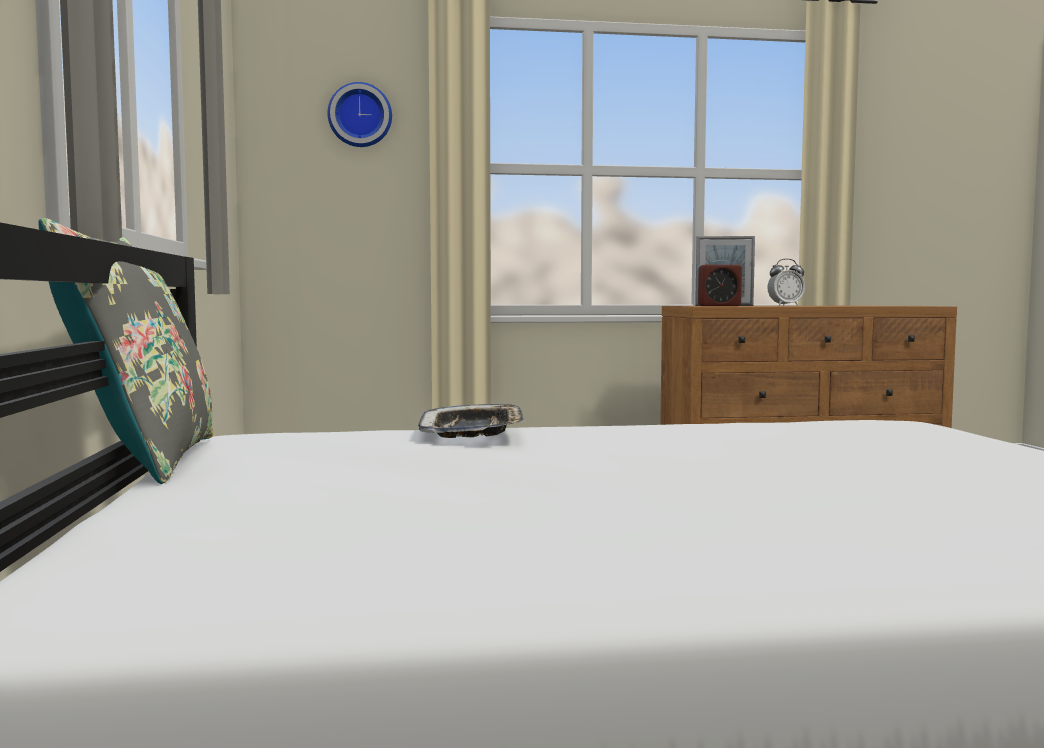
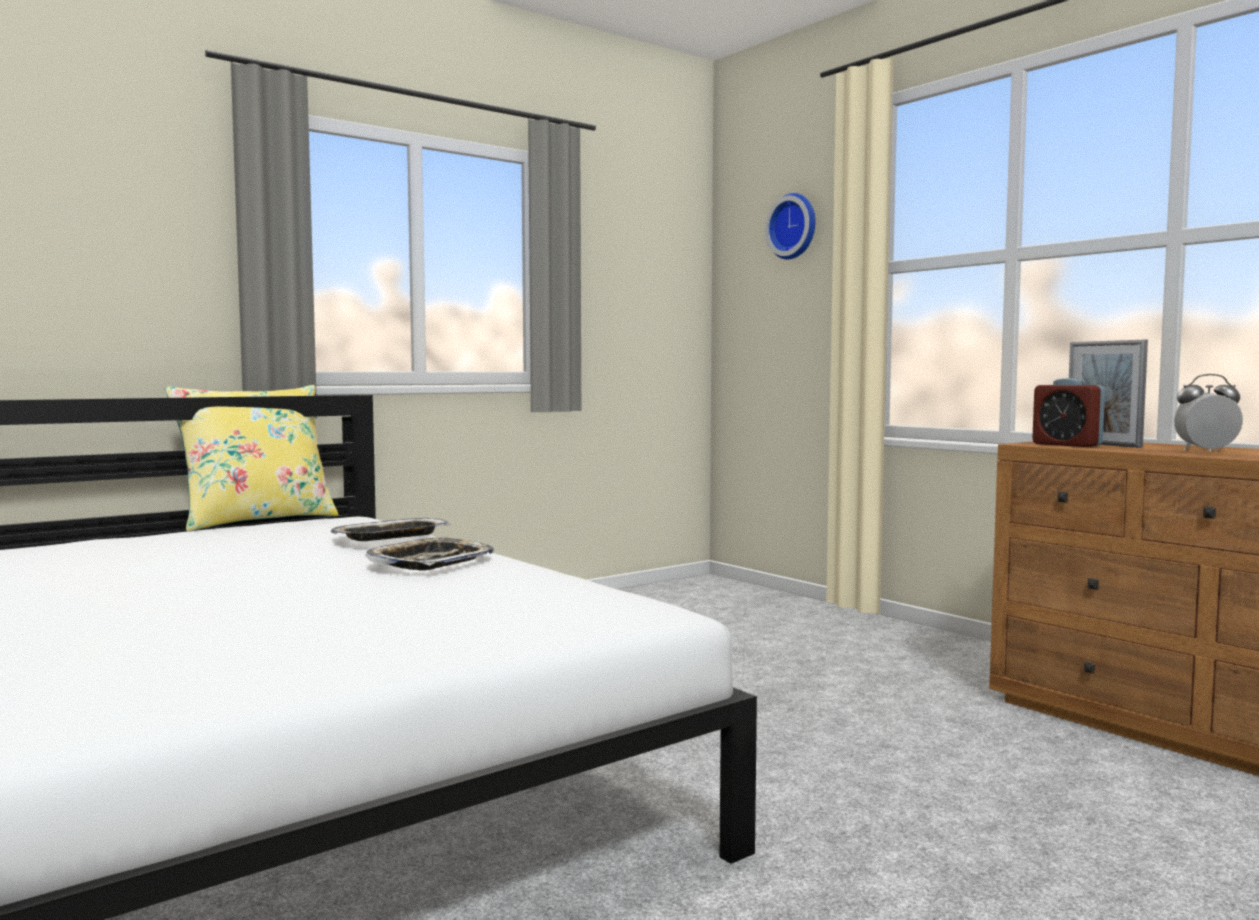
camera: 60 degrees right, 0 degrees up
grey pillow [38,218,213,484] -> yellow pillow [165,385,339,532]
alarm clock [767,259,805,306] -> alarm clock turned 135 degrees clockwise [1174,374,1243,452]
none -> tray [365,537,494,571]

